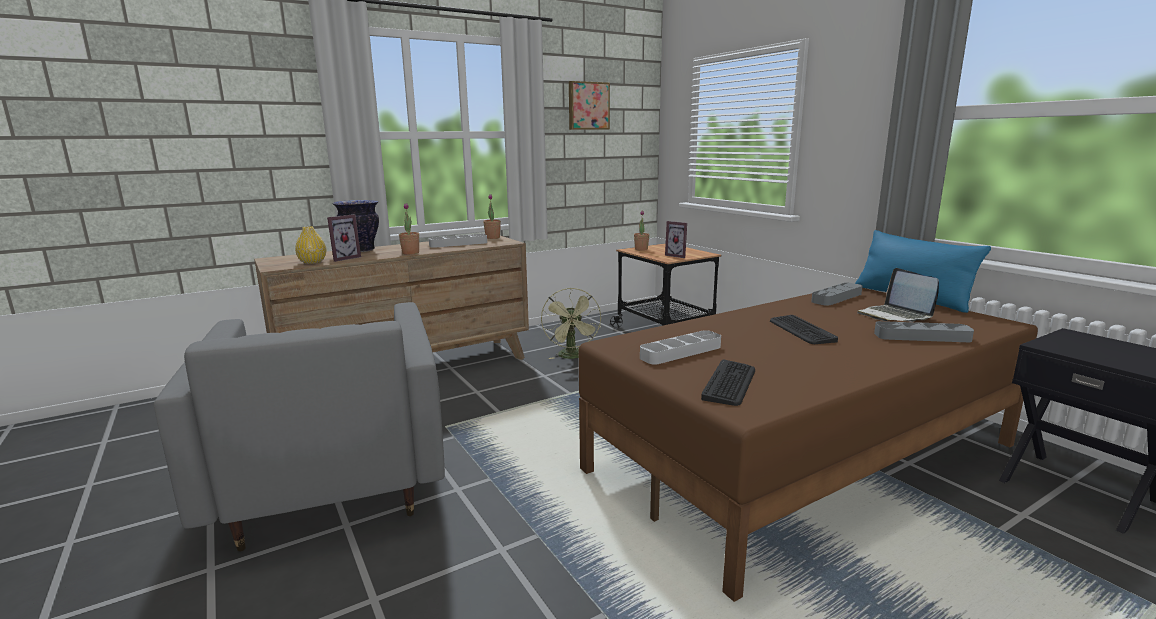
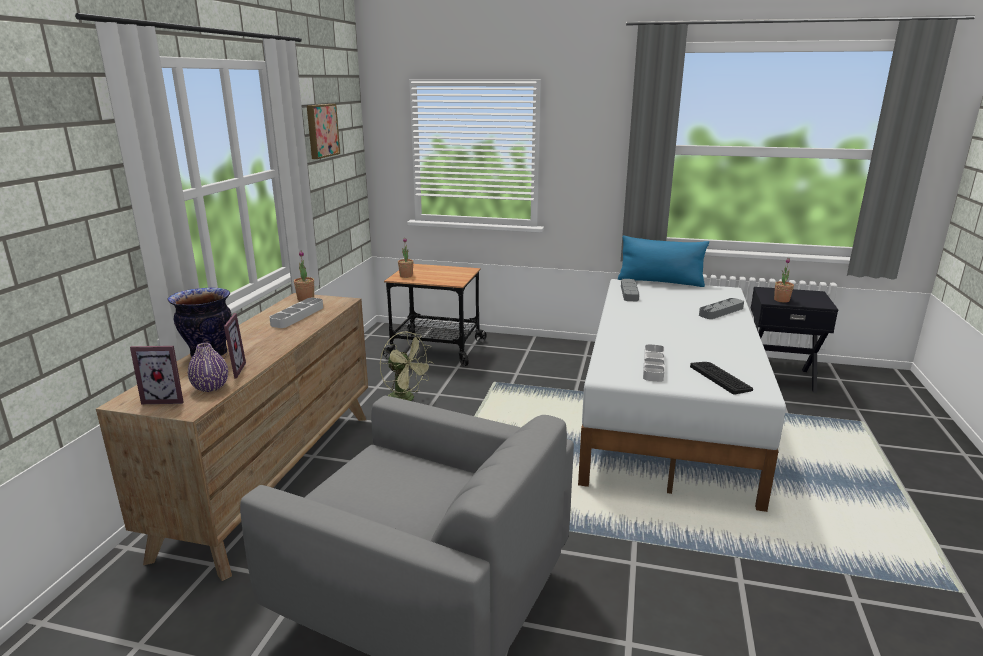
camera: 45 degrees left, 5 degrees up
yellow vase [295,226,326,264] -> purple vase [188,343,228,392]
potted plant [399,203,419,255] -> potted plant moved to [774,258,794,303]
brown bed [579,288,1038,602] -> white bed [578,279,786,512]
picture frame [665,221,687,258] -> picture frame moved to [130,346,184,404]
keyboard [770,315,838,344] -> none
laptop [857,268,939,322] -> none

